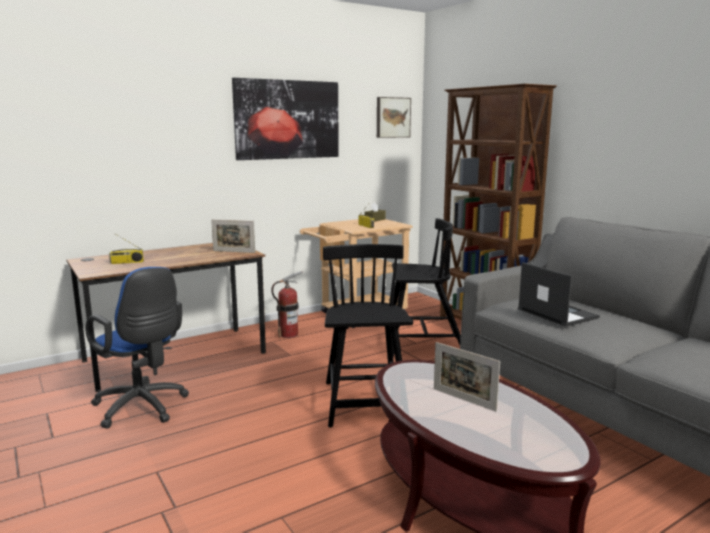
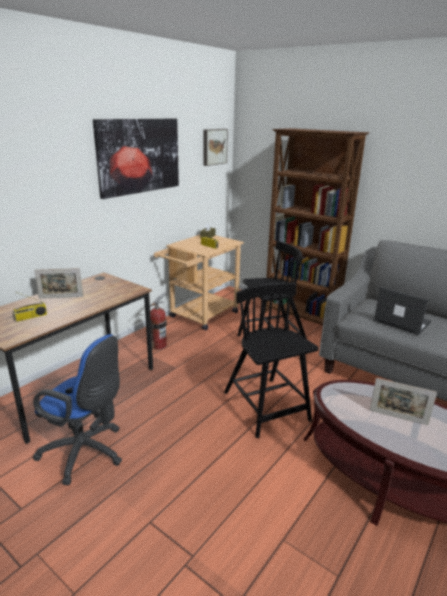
camera: 20 degrees left, 10 degrees up
picture frame [211,219,255,253] -> picture frame moved to [34,268,83,299]

